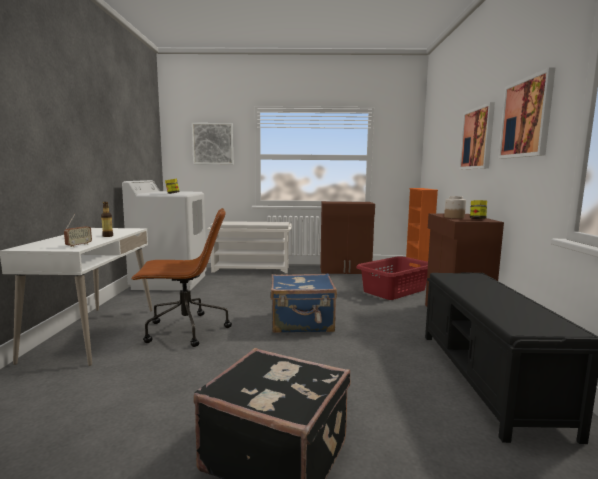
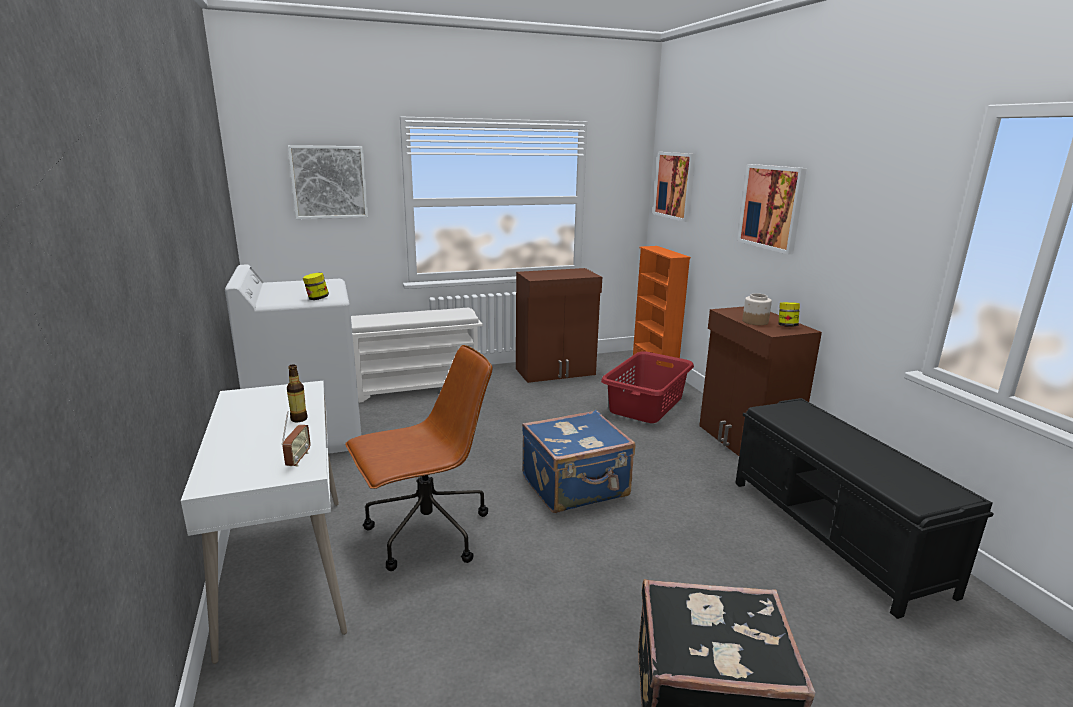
camera: 20 degrees left, 10 degrees up
picture [498,67,556,159] -> picture moved to [653,152,696,222]

